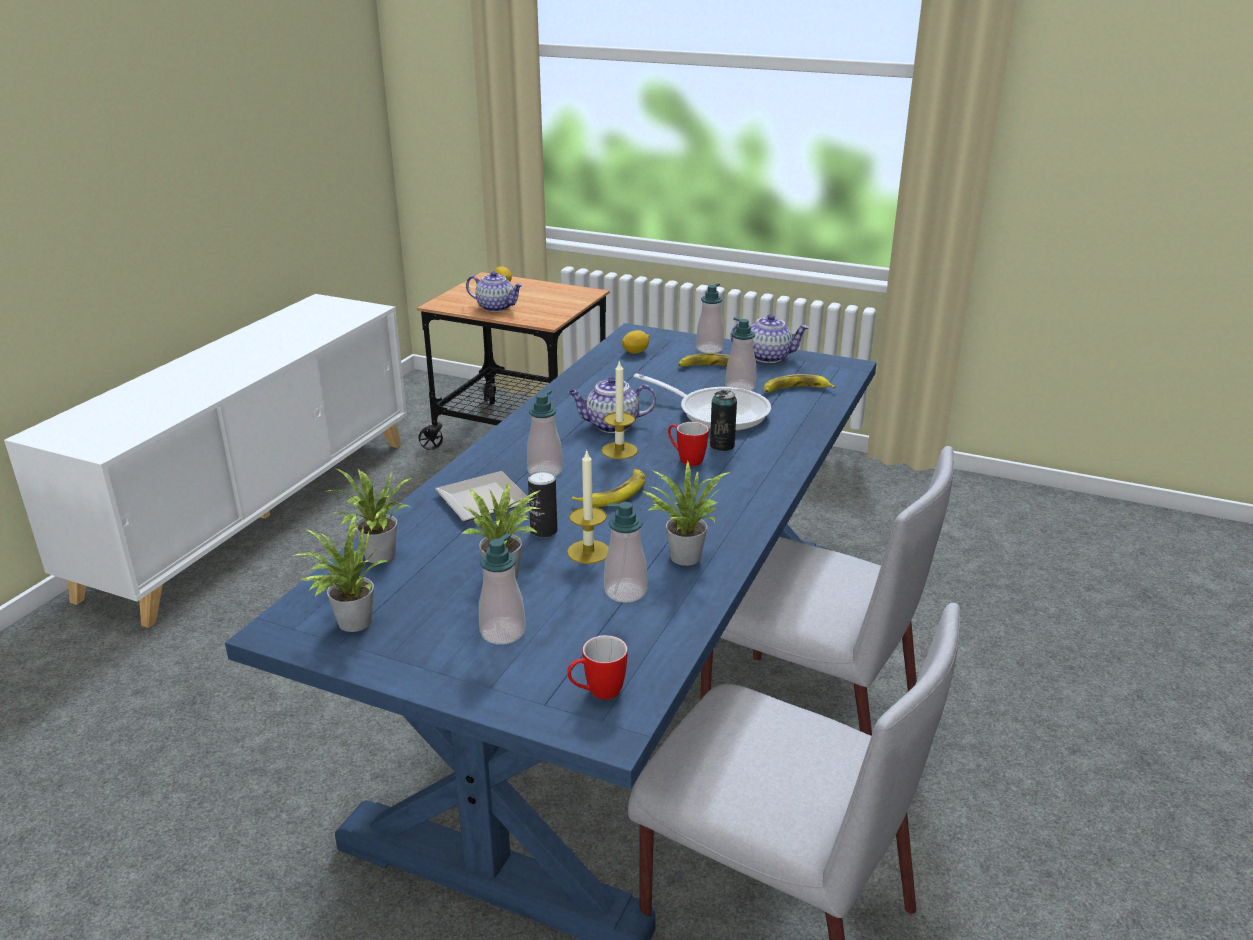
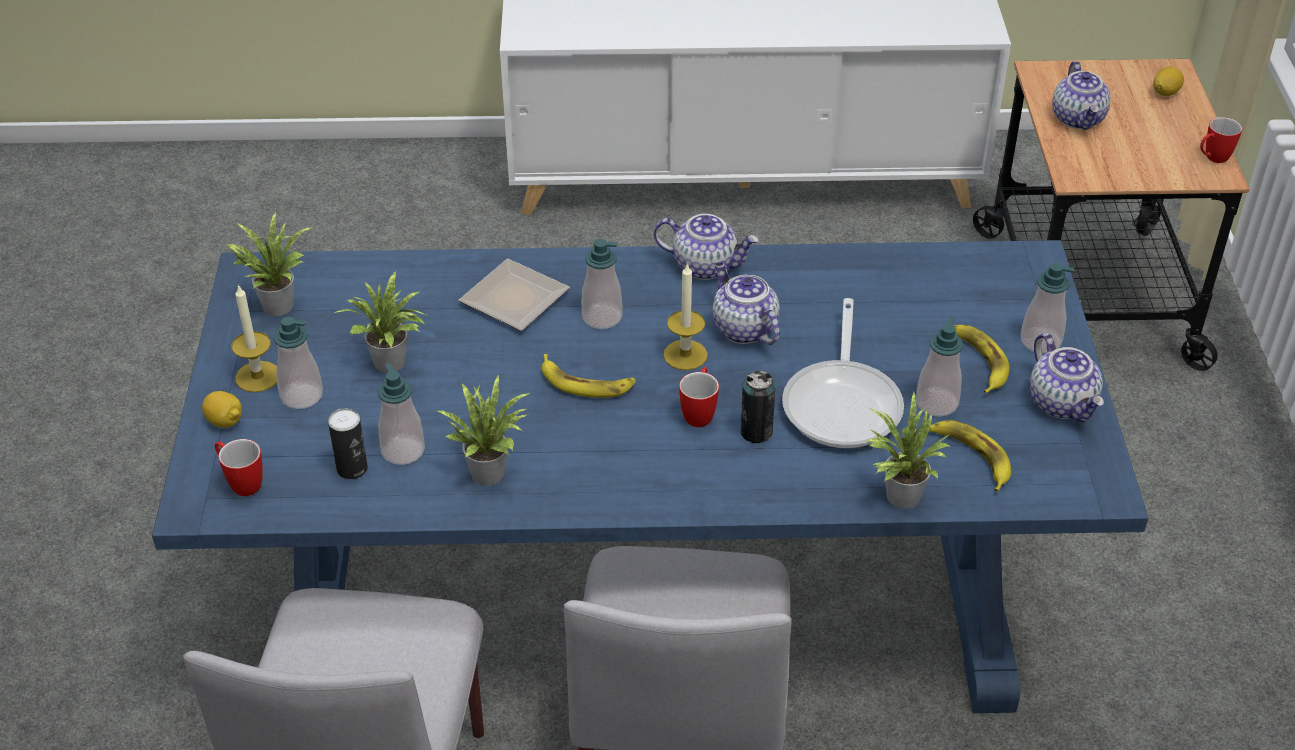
camera: 65 degrees right, 15 degrees up
potted plant [325,468,412,563] -> potted plant moved to [864,391,950,509]
can [528,470,558,538] -> can moved to [328,408,368,479]
candle [567,449,609,564] -> candle moved to [232,284,277,393]
lemon [622,330,649,354] -> lemon moved to [202,391,242,428]
none -> teapot [654,214,759,280]
none -> mug [1200,117,1242,163]

